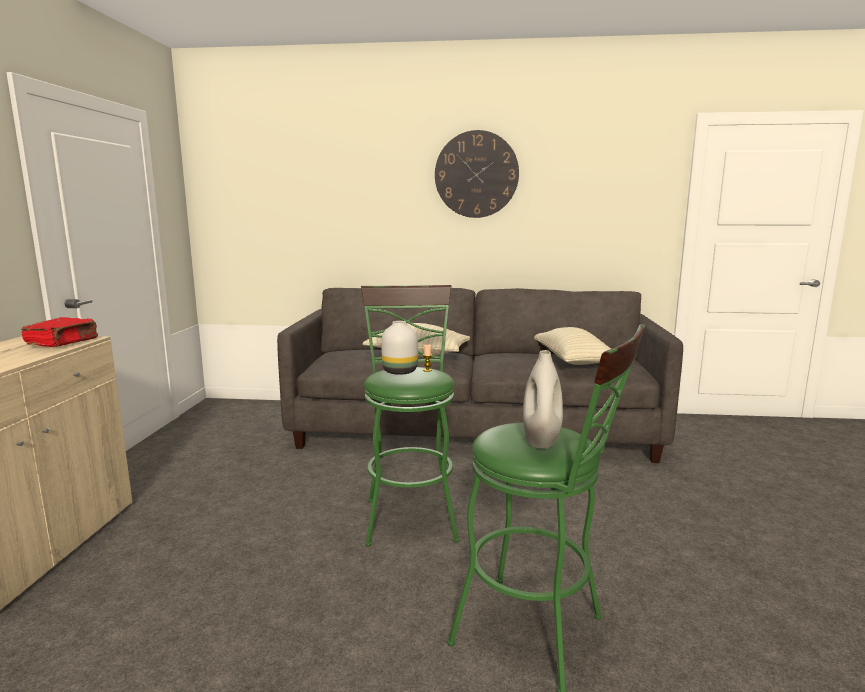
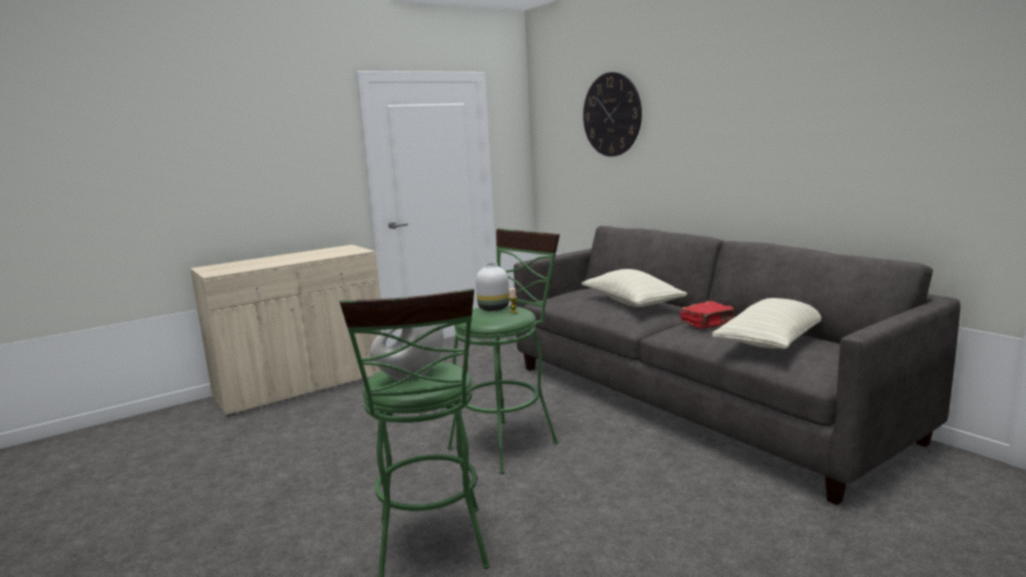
camera: 50 degrees right, 0 degrees up
red book [21,317,98,347] -> red book moved to [680,301,735,329]
wall clock [435,130,519,218] -> wall clock moved to [583,72,642,157]

